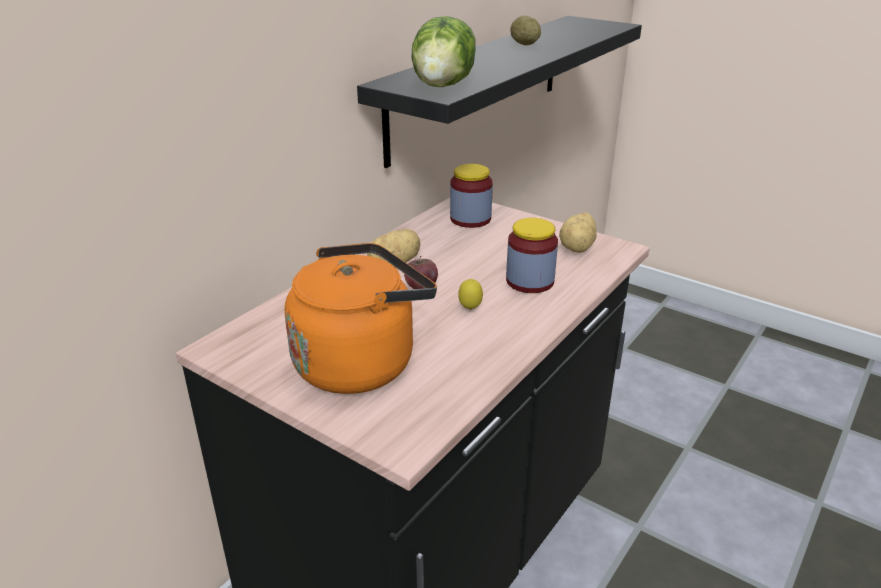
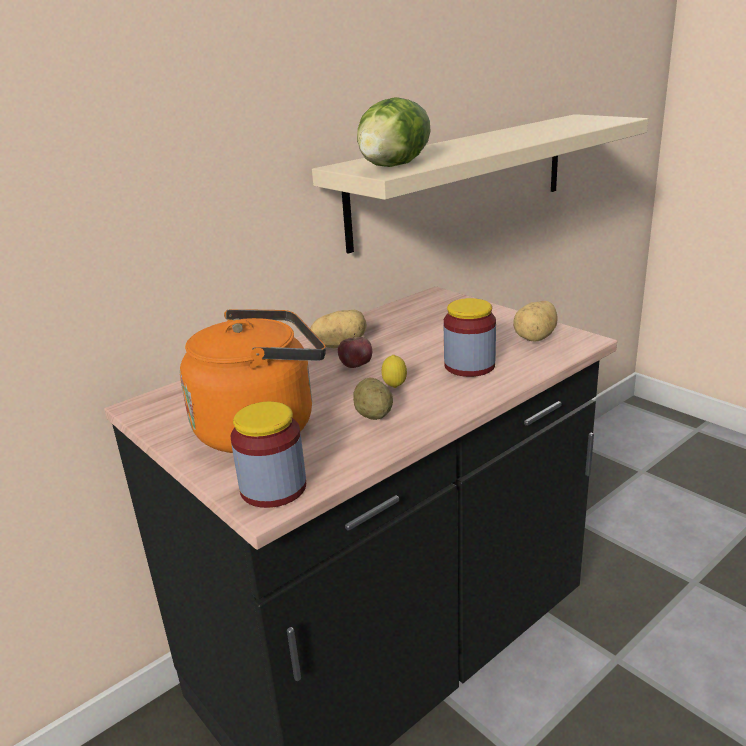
camera: 15 degrees right, 5 degrees down
black shelf [357,16,642,168] -> beige shelf [312,114,648,254]
jar [450,164,493,228] -> jar moved to [231,401,306,508]
potato [510,16,541,45] -> potato moved to [353,377,393,420]

